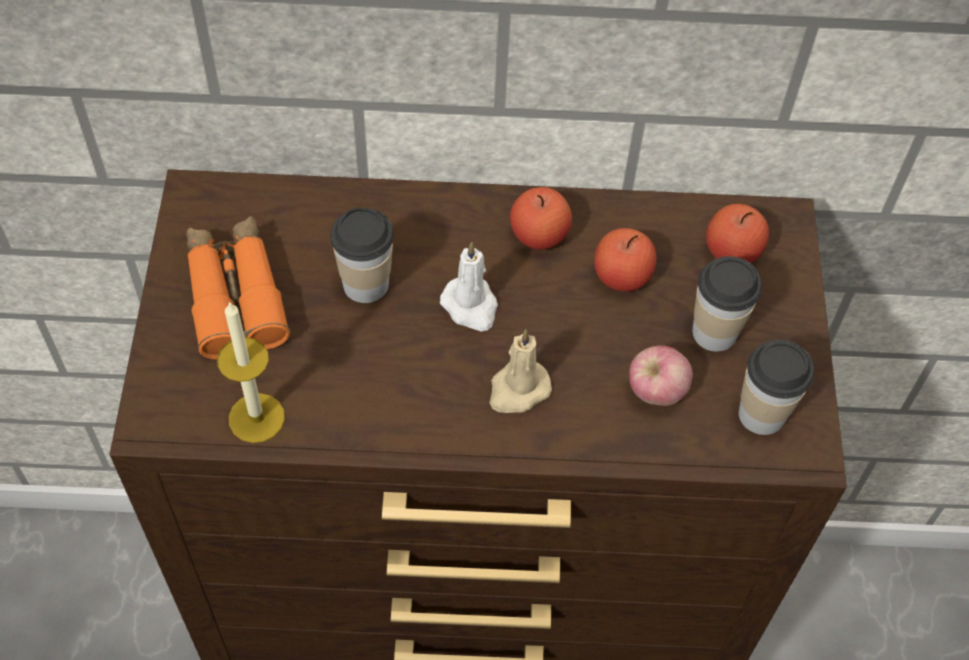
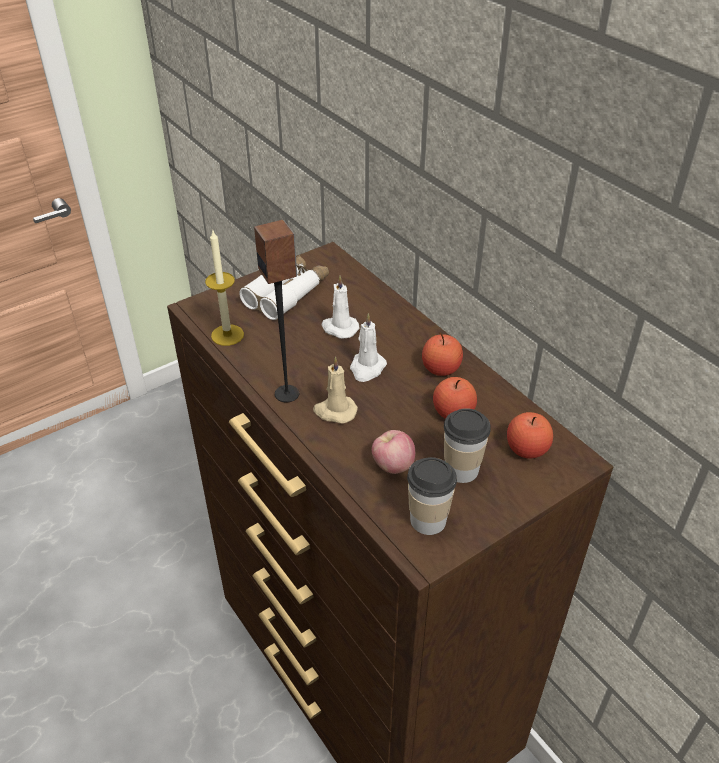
camera: 55 degrees right, 15 degrees down
orange binoculars [186,216,290,359] -> white binoculars [239,255,329,320]
cup [331,207,394,303] -> white candle [322,276,360,338]
none -> speaker [254,220,299,402]

